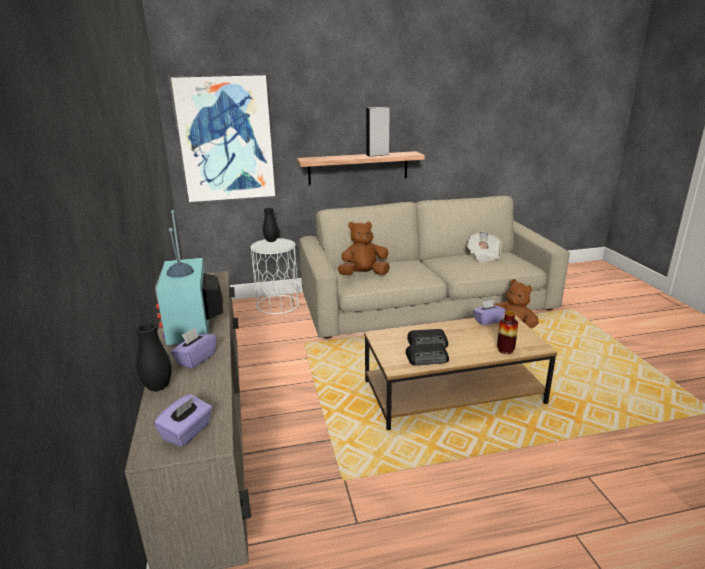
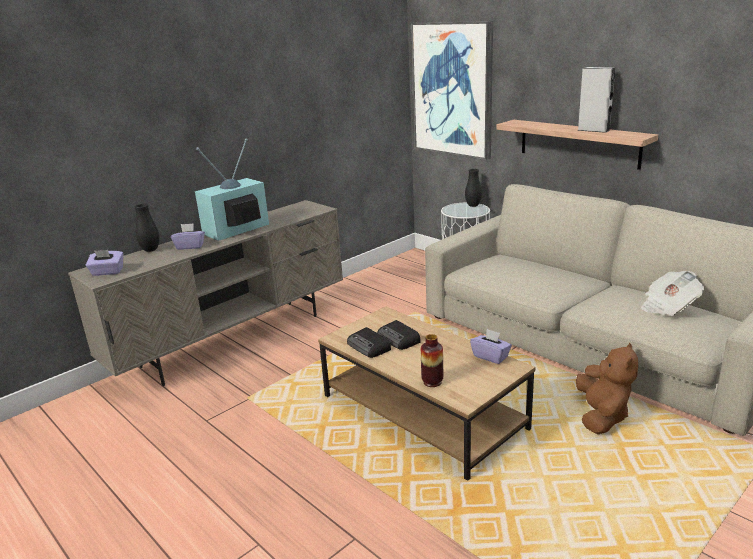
camera: 60 degrees right, 0 degrees up
brown plush toy [338,221,390,275] -> none

